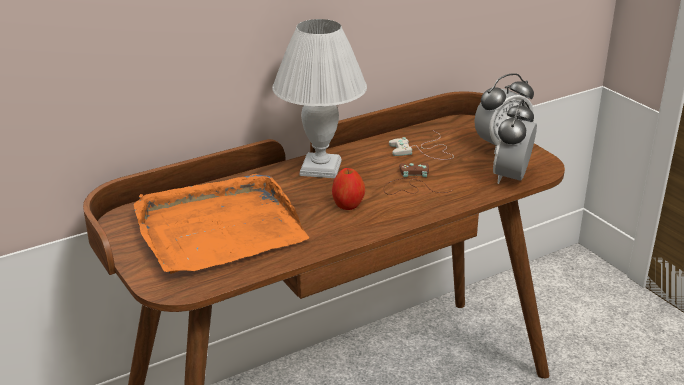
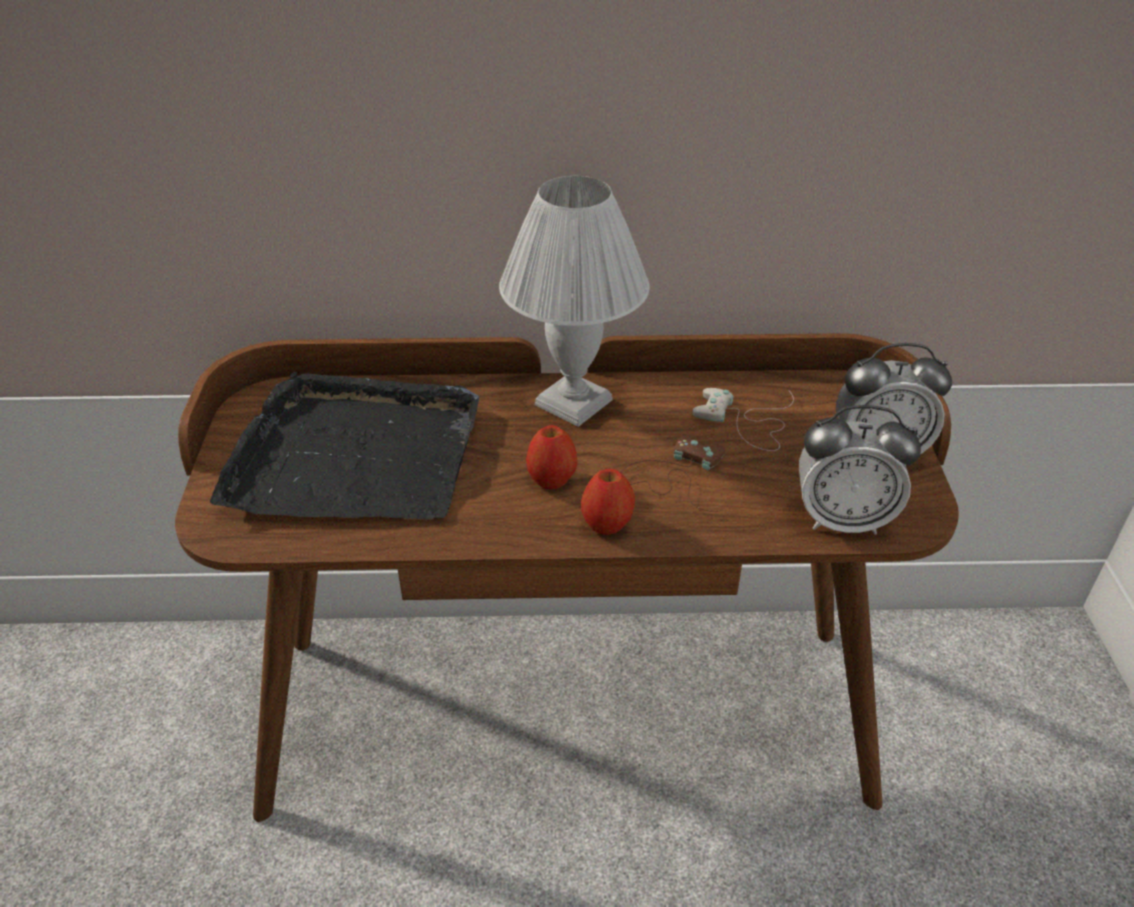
camera: 30 degrees right, 10 degrees up
orange tray [133,174,309,274] -> black tray [210,371,479,520]
alarm clock [493,99,537,184] -> alarm clock turned 135 degrees counterclockwise [799,405,921,535]
none -> apple [581,469,635,535]

